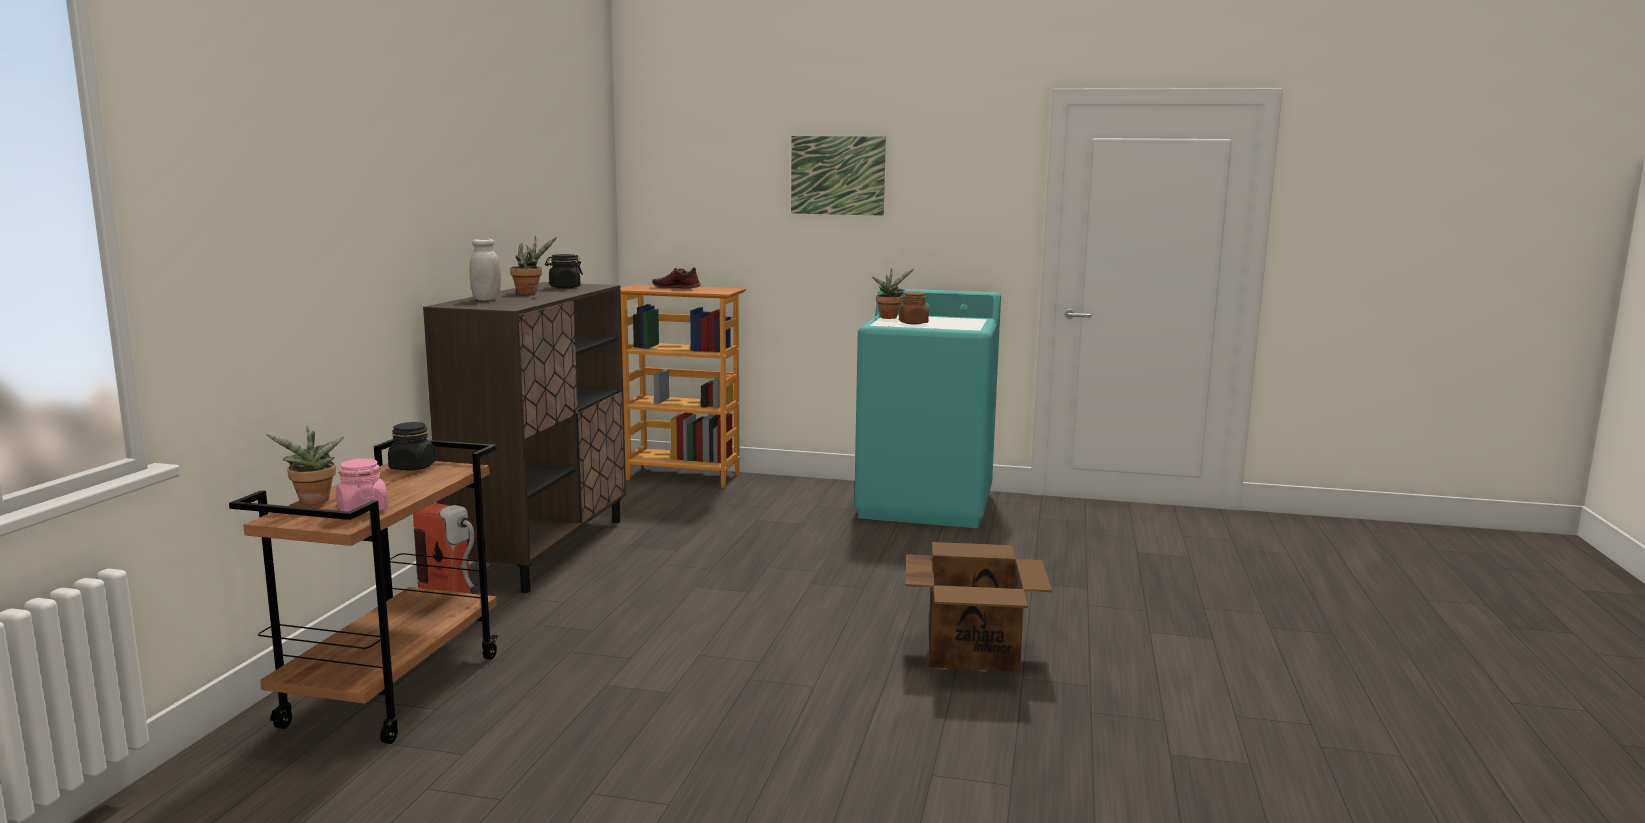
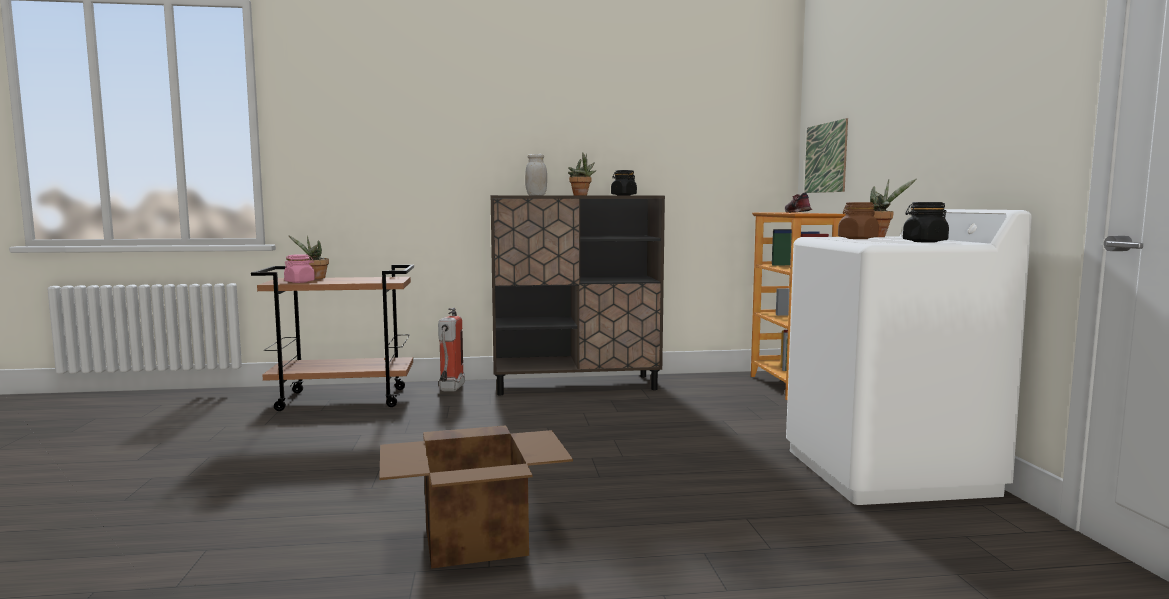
camera: 70 degrees right, 5 degrees down
black jar [388,422,436,470] -> black jar moved to [903,202,949,242]
picture [791,136,886,216] -> picture moved to [804,118,848,193]
turquoise washing machine [854,289,1001,528] -> white washing machine [786,209,1032,505]

